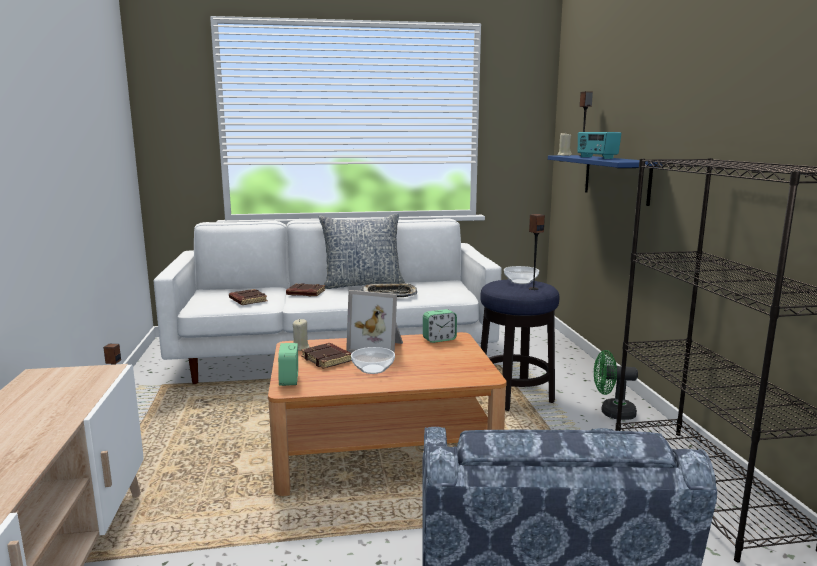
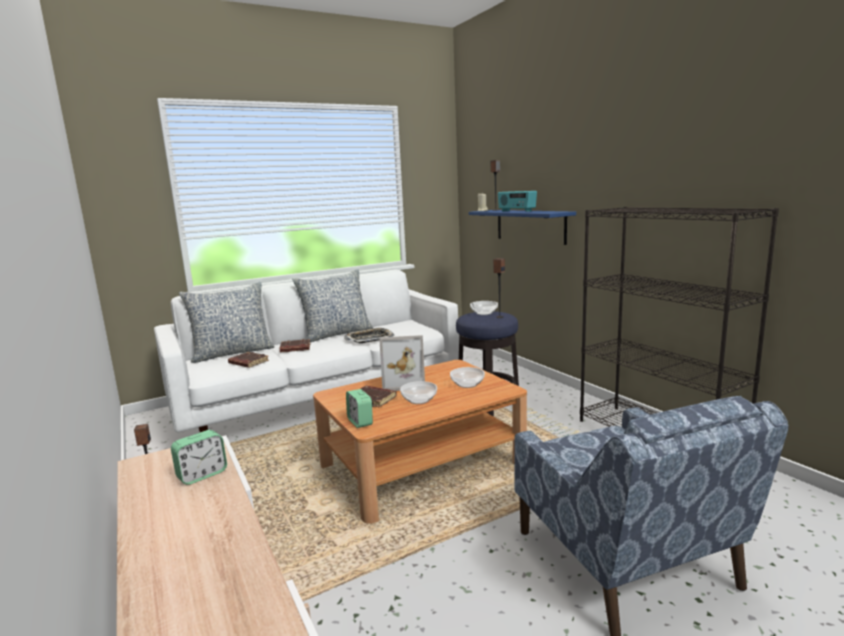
camera: 20 degrees left, 0 degrees up
beige candle [293,319,309,351] -> none
alarm clock [423,309,457,343] -> alarm clock moved to [171,430,227,485]
green fan [594,350,638,420] -> none
none -> pillow [179,282,275,363]
none -> bowl [450,367,485,388]

